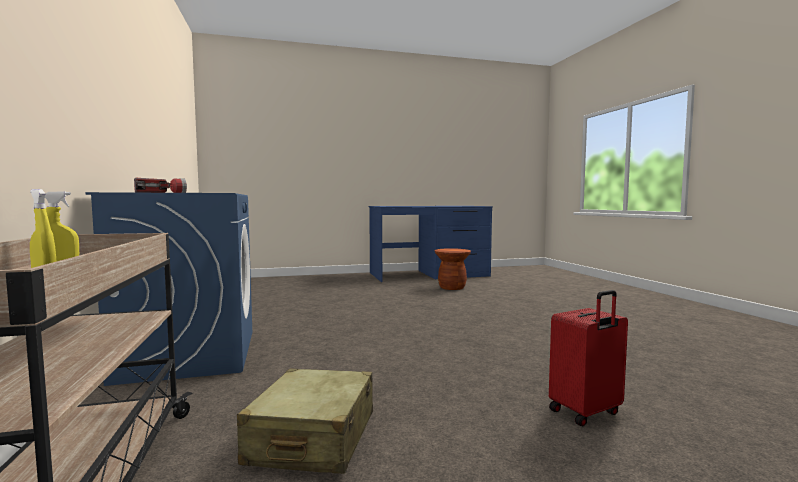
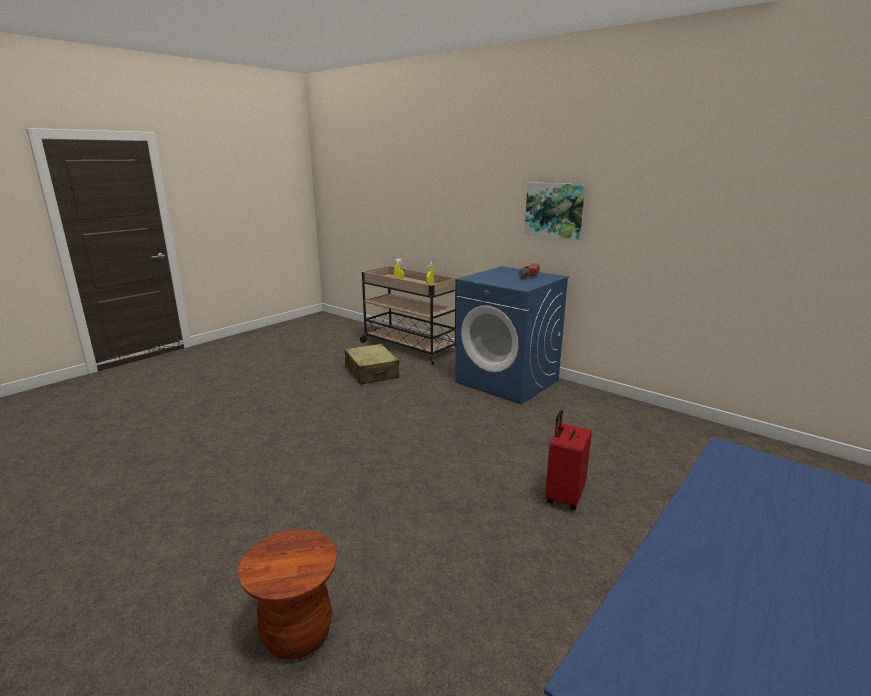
camera: 145 degrees right, 15 degrees up
brown stool [434,248,471,290] -> brown stool moved to [238,529,337,660]
red suitcase [549,290,628,427] -> red suitcase moved to [545,410,592,510]
none -> picture [525,182,585,240]

